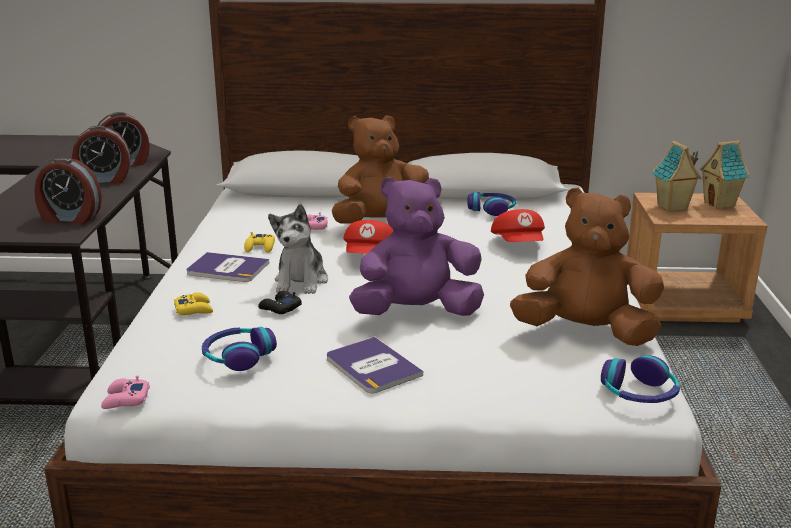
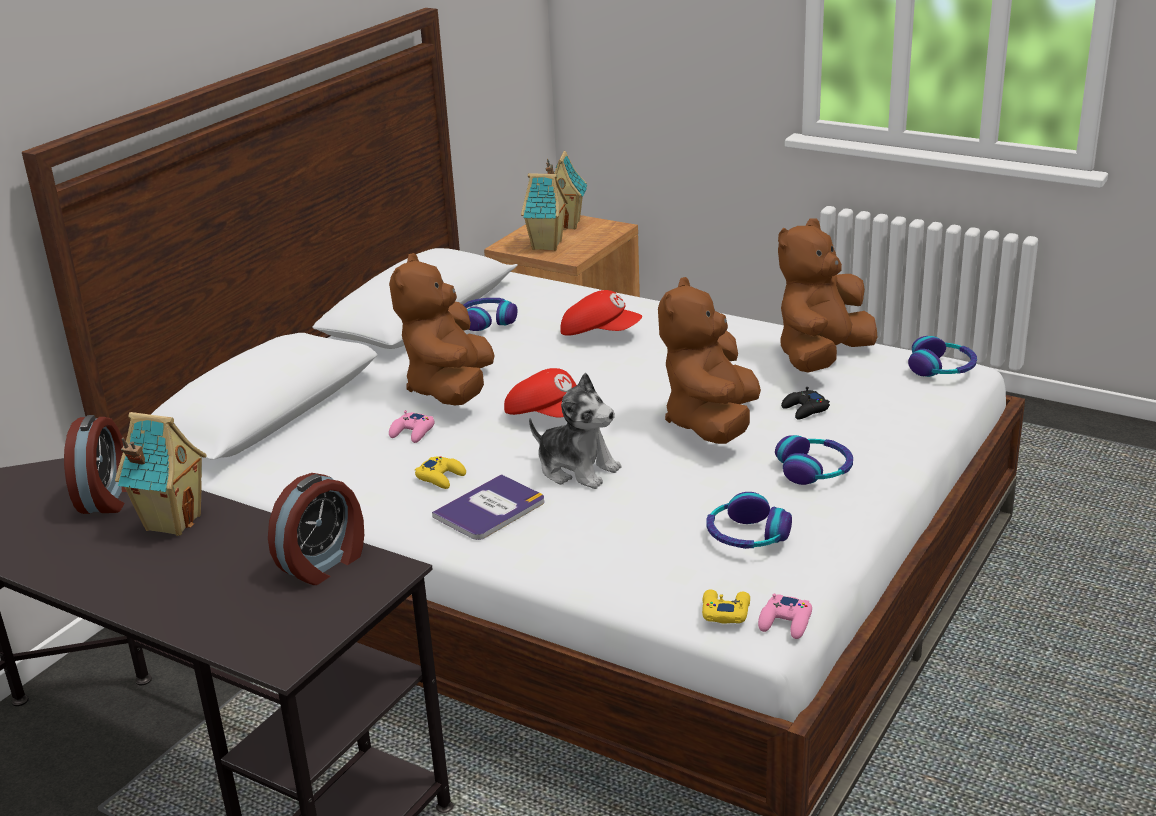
camera: 60 degrees left, 5 degrees up
alarm clock [72,126,131,184] -> toy house [115,412,207,536]
yellow game controller [174,292,213,315] -> yellow game controller moved to [702,590,750,624]
black game controller [258,291,302,314] -> black game controller moved to [781,387,830,420]
book [327,337,423,393] -> headphones [775,435,853,485]
purple plush toy [349,177,484,316] -> brown plush toy [658,277,761,444]

